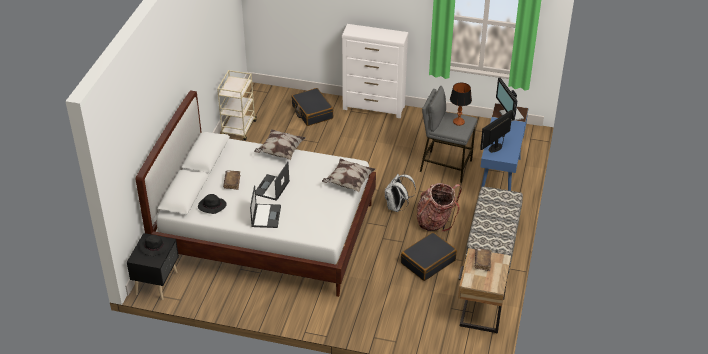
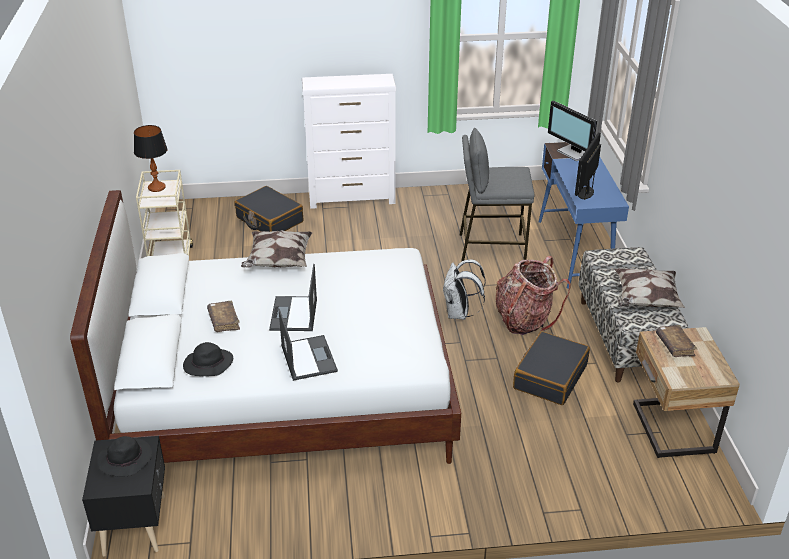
camera: 20 degrees left, 5 degrees down
pillow [322,159,375,192] -> pillow moved to [615,268,685,308]
table lamp [450,83,472,126] -> table lamp moved to [134,125,167,192]

